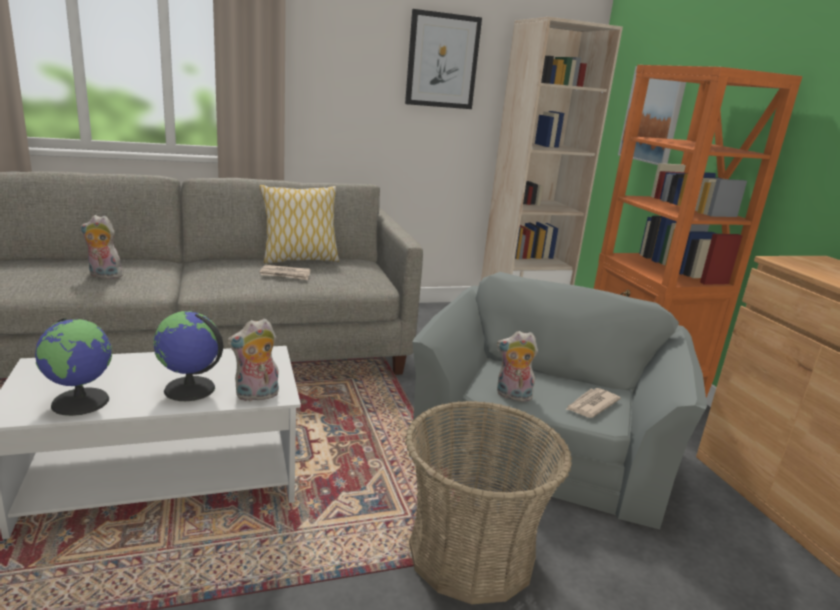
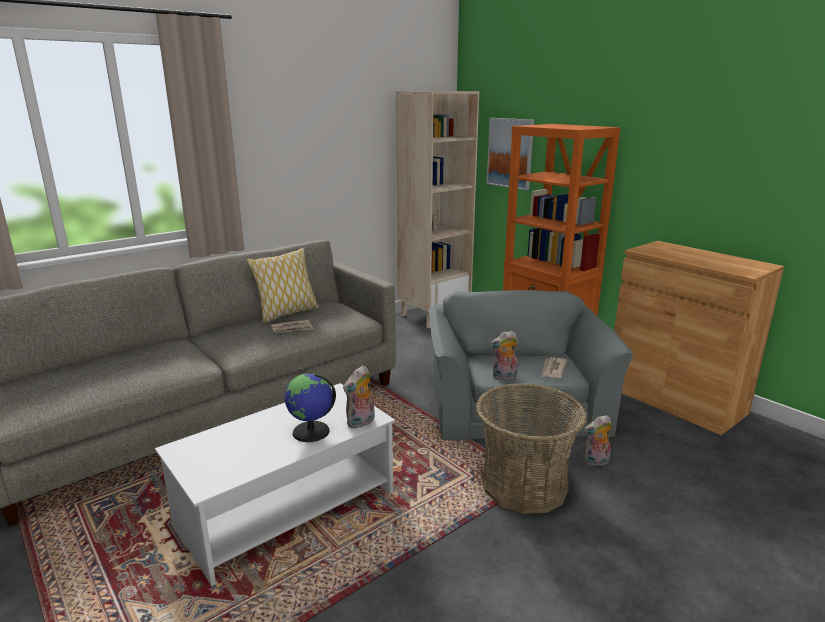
camera: 20 degrees left, 0 degrees up
globe [35,318,112,416] -> none
plush toy [81,215,123,279] -> plush toy moved to [583,415,612,467]
picture [405,9,482,109] -> none

